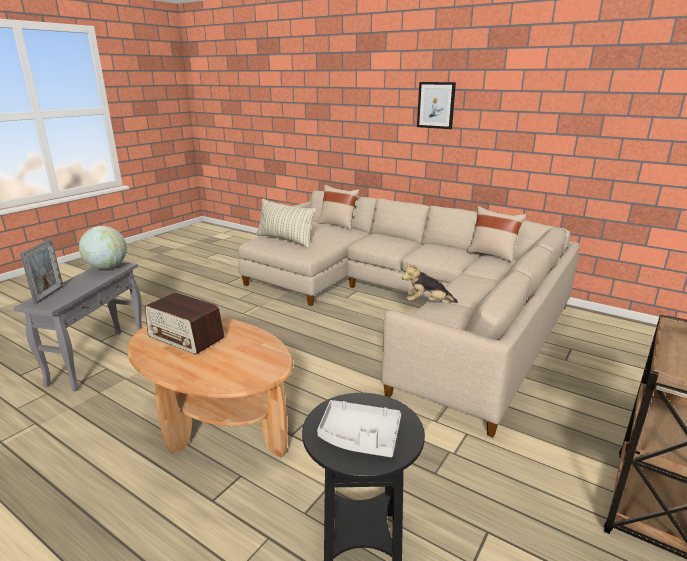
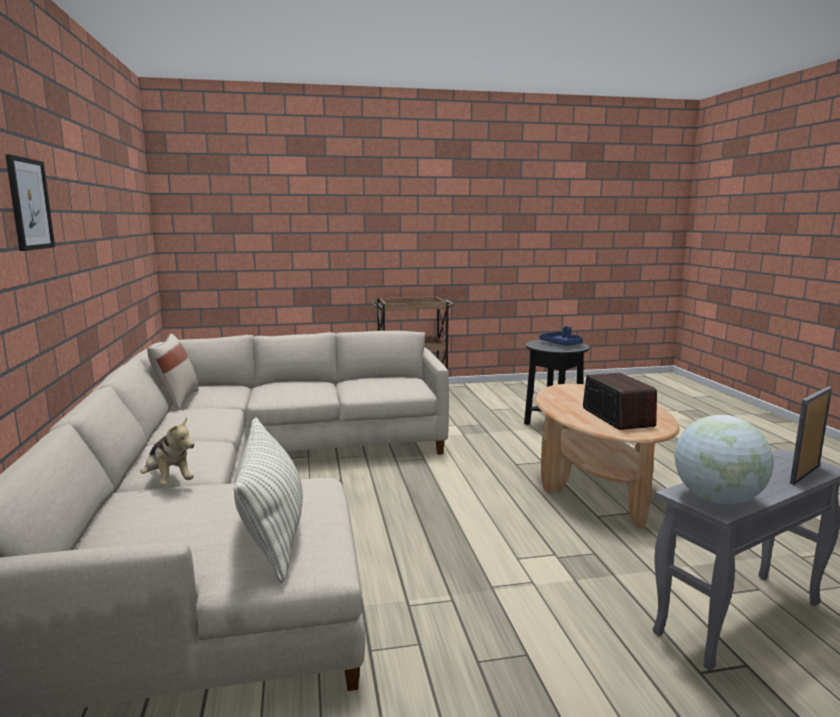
camera: 135 degrees left, 10 degrees down
grey tray [317,400,401,457] -> blue tray [539,326,583,346]
beige pillow [318,185,360,230] -> none
plush toy [402,262,458,303] -> plush toy moved to [140,417,194,485]

